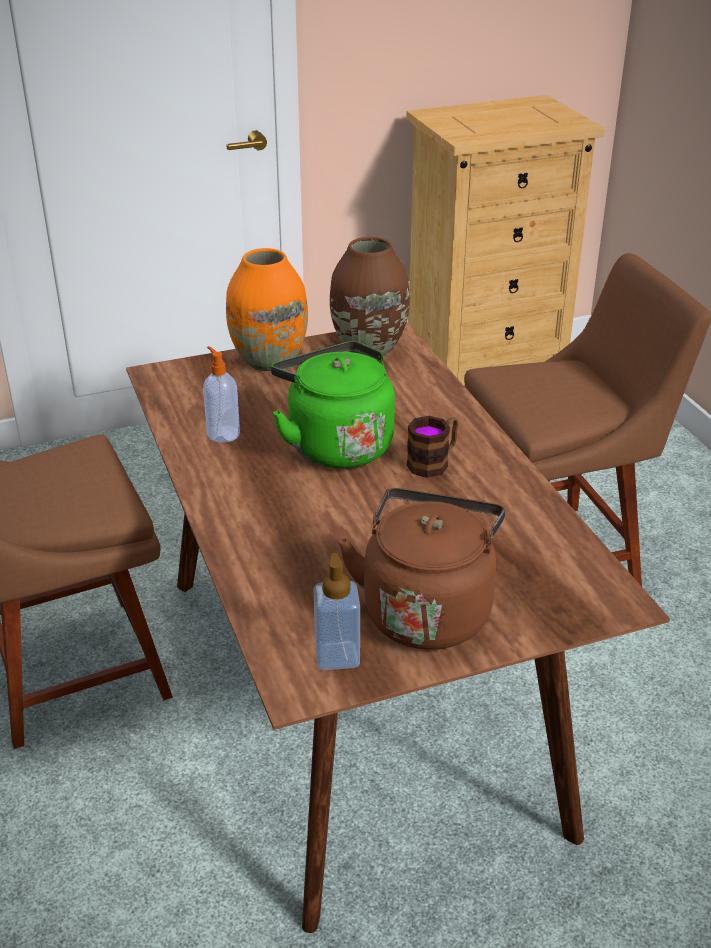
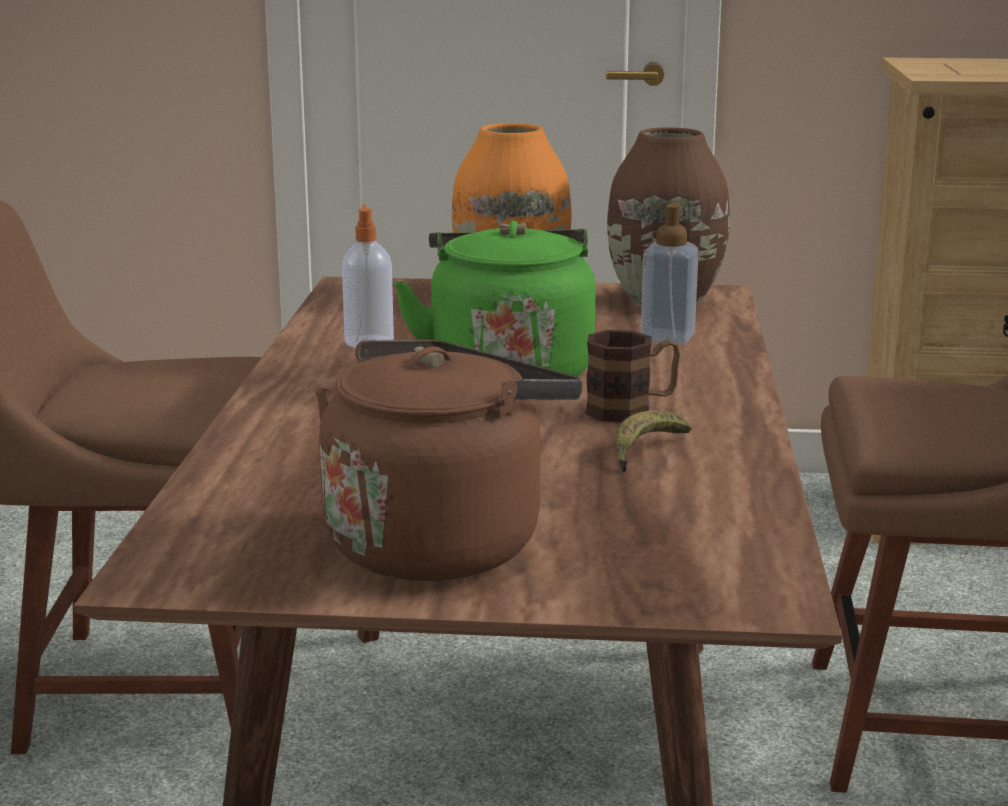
camera: 25 degrees right, 15 degrees down
soap dispenser [314,553,360,670] -> soap dispenser moved to [641,202,699,345]
none -> banana [615,411,692,472]

